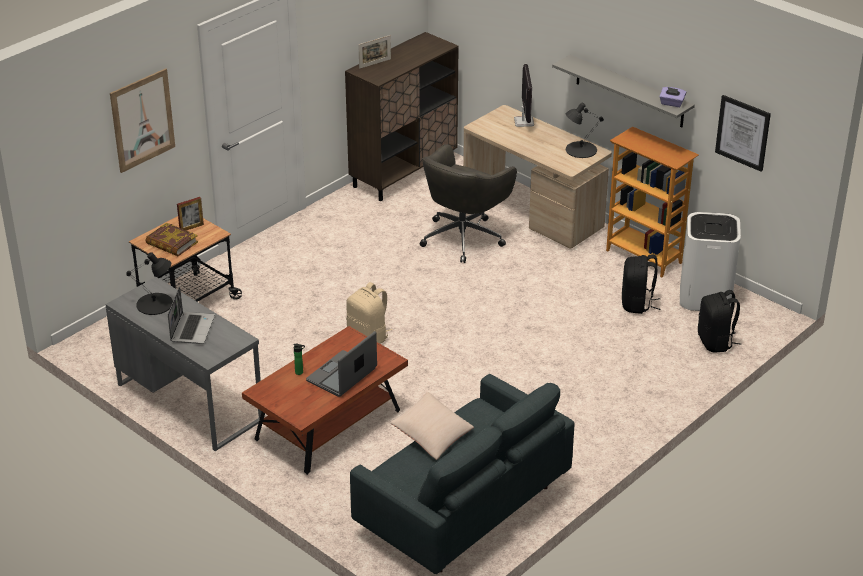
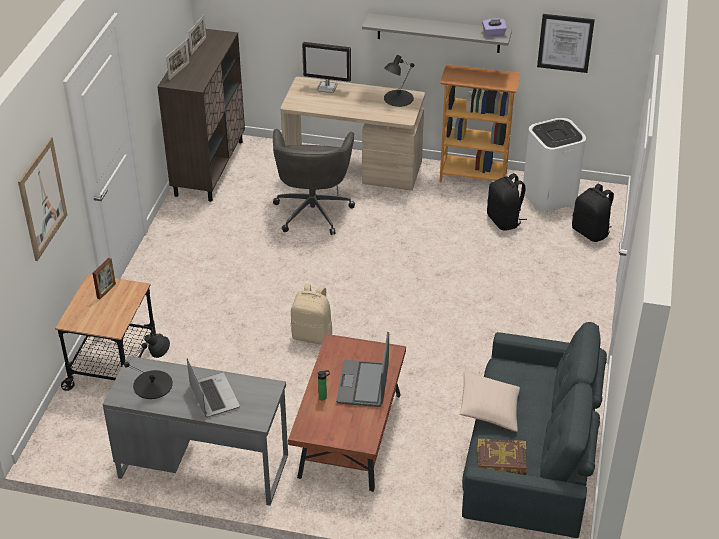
camera: 30 degrees left, 5 degrees up
book [146,223,198,256] -> book moved to [477,438,527,475]
monitor [514,64,534,127] -> monitor turned 135 degrees clockwise [302,42,351,93]
none -> picture frame [189,15,206,55]

